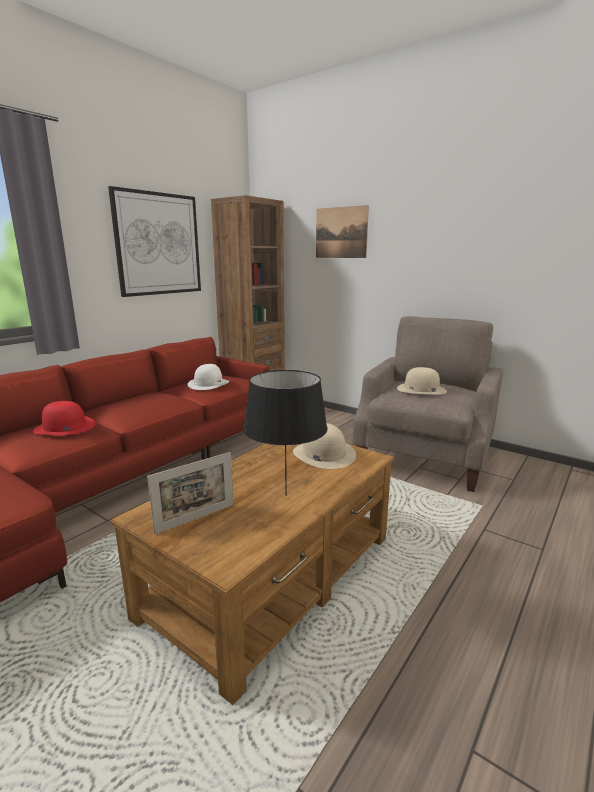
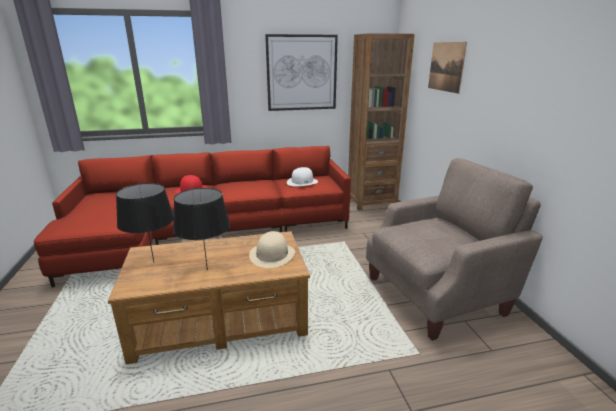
camera: 40 degrees right, 5 degrees up
picture frame [147,452,234,534] -> black table lamp [116,183,174,262]
beige hat [397,367,447,395] -> none

